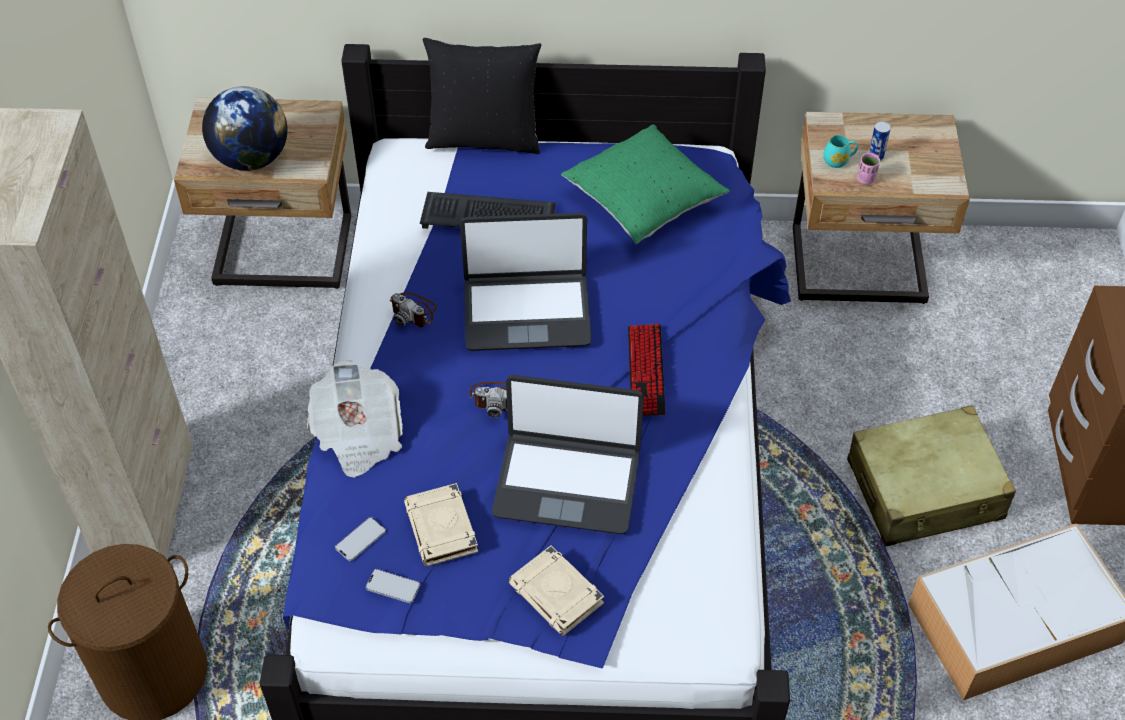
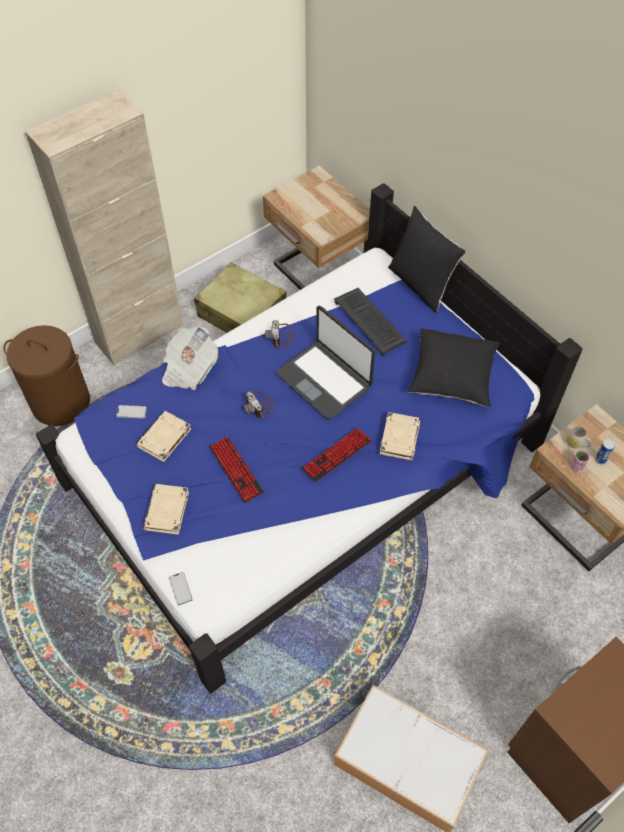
camera: 50 degrees right, 5 degrees up
globe [202,86,288,171] -> none
phone [366,569,420,604] -> phone moved to [169,572,193,605]
laptop [492,375,644,534] -> keyboard [209,436,264,503]
green pillow [561,124,730,244] -> black pillow [408,328,500,408]
turquoise mug [823,135,858,168] -> white mug [566,426,591,449]
beige suitcase [847,405,1016,547] -> beige suitcase moved to [194,262,286,333]
none -> beige book [380,412,420,460]

